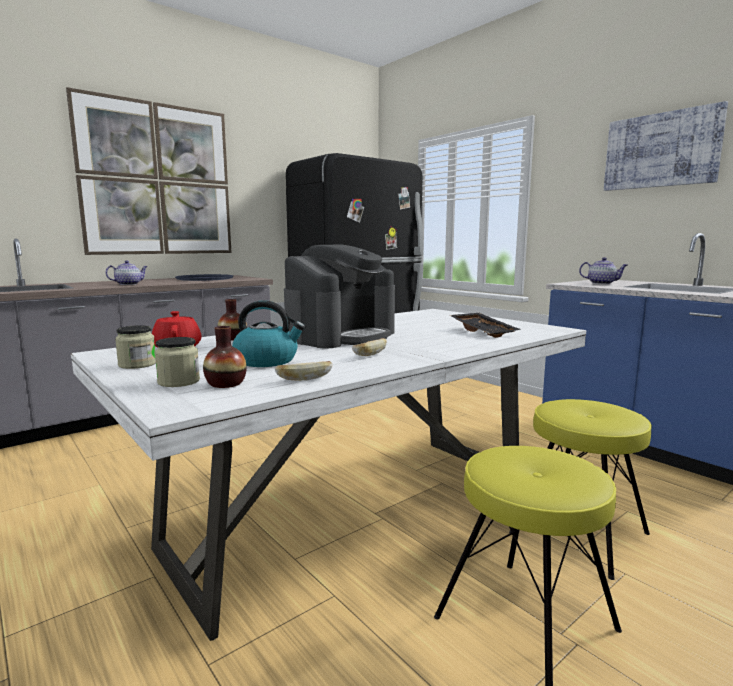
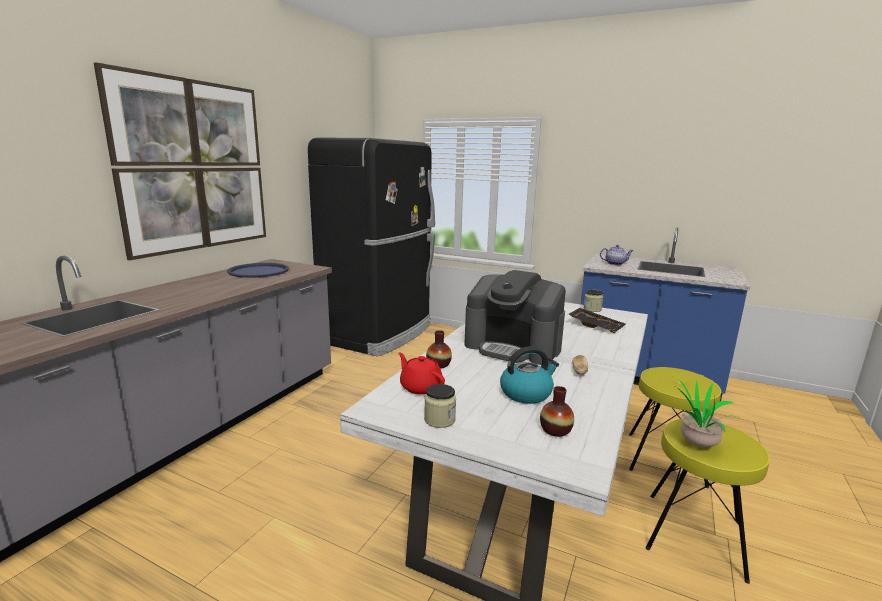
camera: 25 degrees left, 5 degrees up
teapot [105,260,148,285] -> none
jar [155,337,200,387] -> jar moved to [584,289,603,312]
bread [275,361,332,381] -> none
coffee machine [284,245,395,348] -> coffee machine turned 105 degrees clockwise [464,270,566,365]
picture [604,101,728,191] -> none
none -> potted plant [672,379,737,447]

